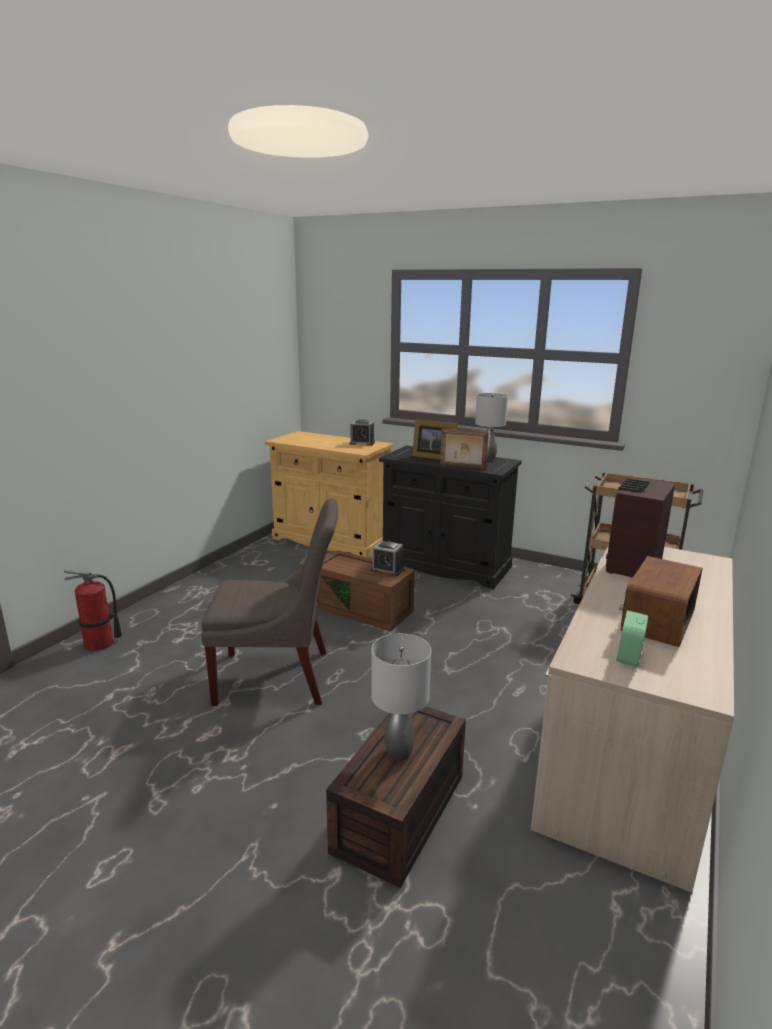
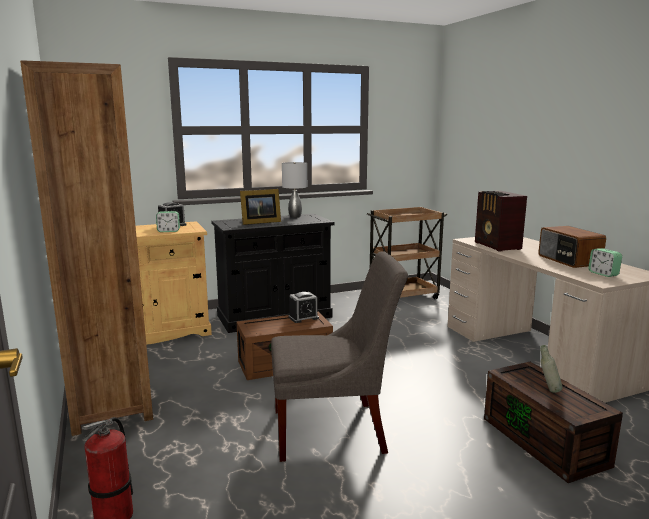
camera: 50 degrees left, 5 degrees down
grey chair [201,498,338,706] -> grey chair turned 45 degrees clockwise [271,251,408,462]
grey table lamp [371,634,431,760] -> grey bottle [540,345,562,393]
picture frame [440,428,489,469] -> none
none -> brown bookcase [20,60,153,436]
none -> alarm clock [156,211,180,232]

